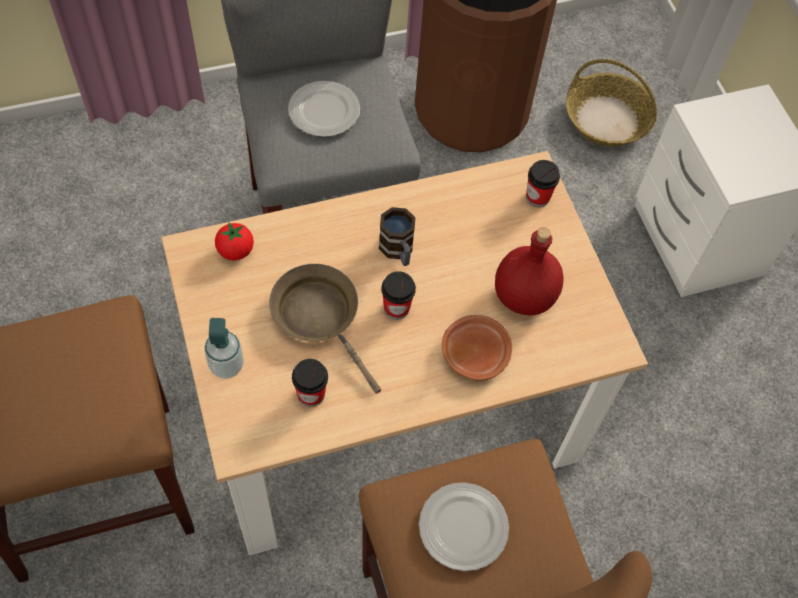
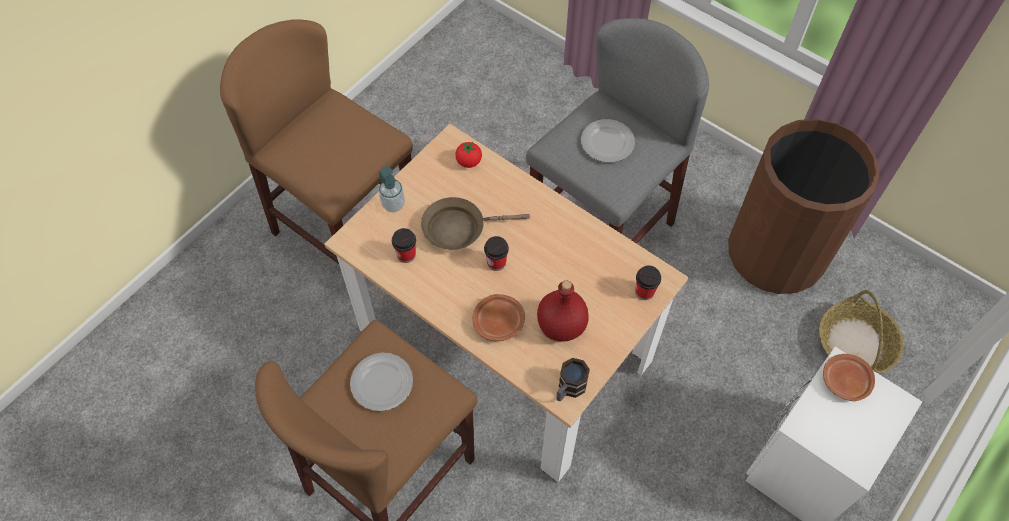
camera: 60 degrees right, 0 degrees up
brown frying pan [269,264,381,394] -> brown frying pan turned 120 degrees counterclockwise [421,197,530,250]
mug [379,207,415,266] -> mug moved to [557,358,590,401]
none -> brown plate [823,354,875,401]

